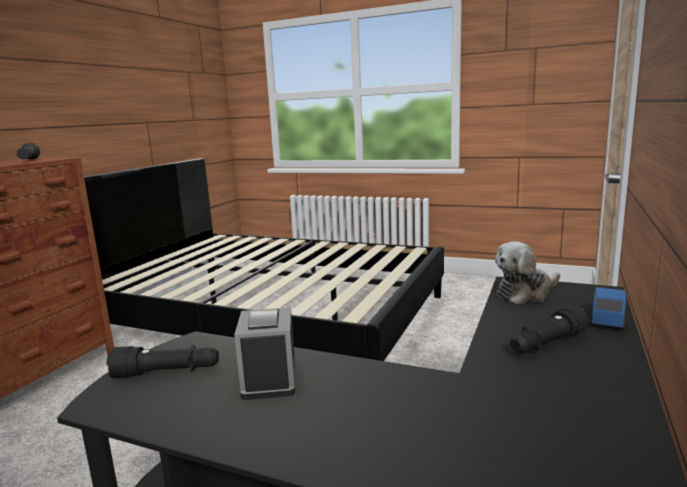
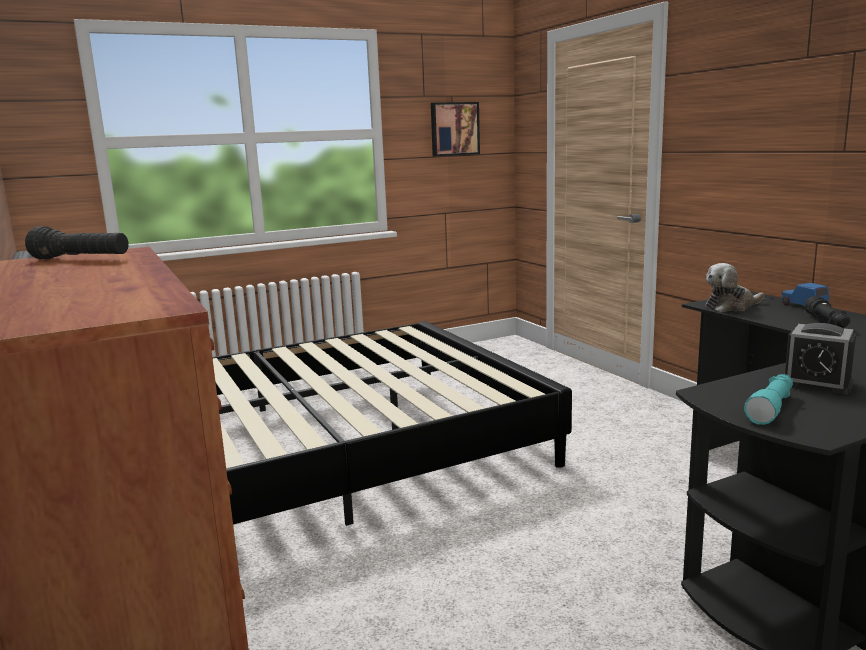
camera: 50 degrees left, 0 degrees up
black flashlight [106,345,219,378] -> turquoise flashlight [744,374,793,425]
plush toy [495,241,560,304] -> plush toy turned 60 degrees clockwise [706,263,764,312]
none -> picture [431,102,480,156]

